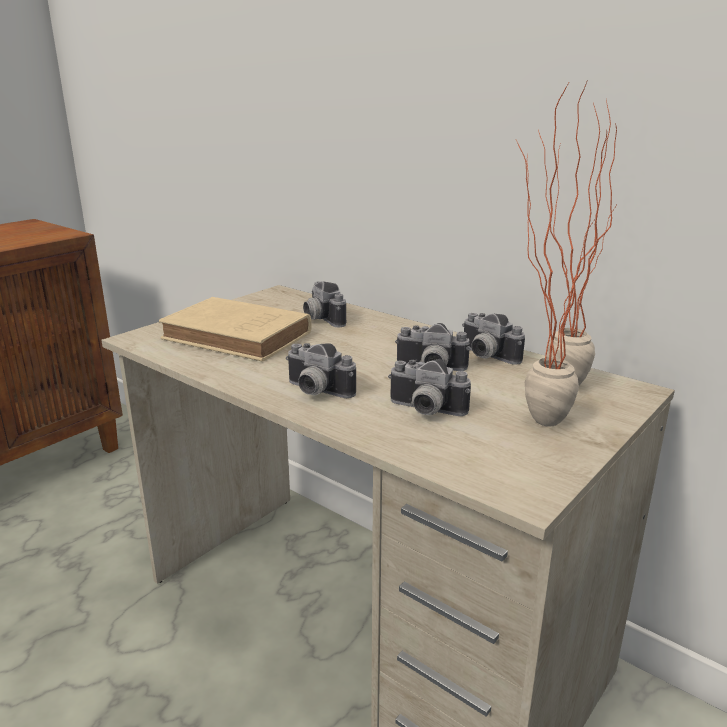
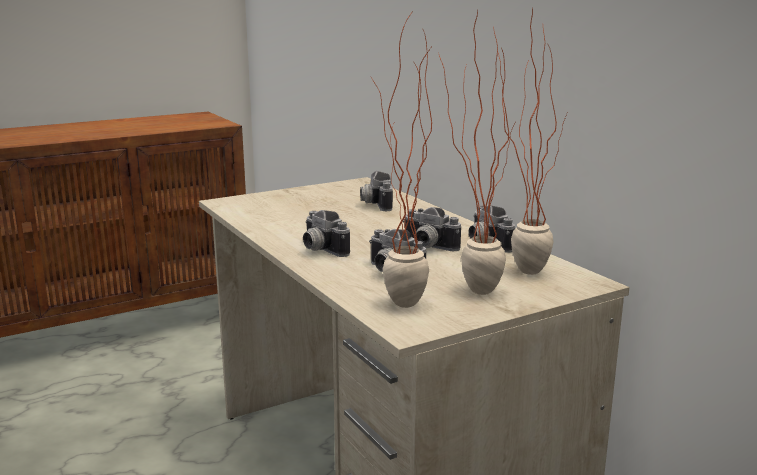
camera: 20 degrees right, 5 degrees down
beige book [159,297,311,362] -> none
none -> potted plant [372,13,432,308]

